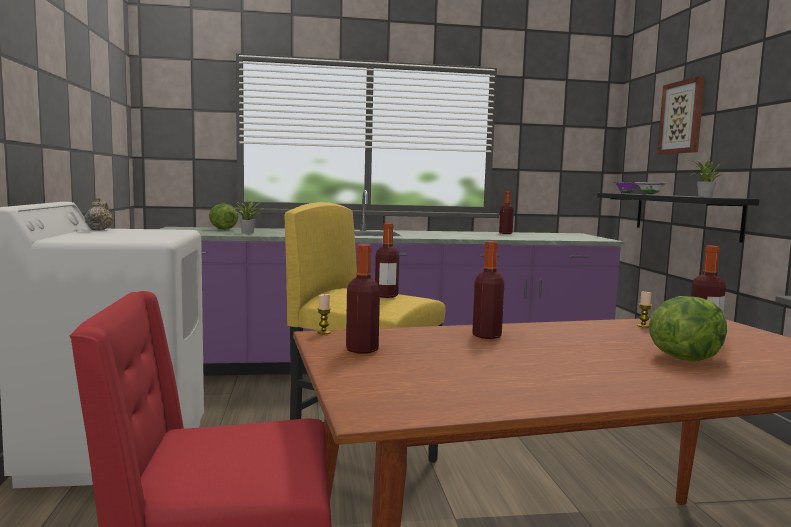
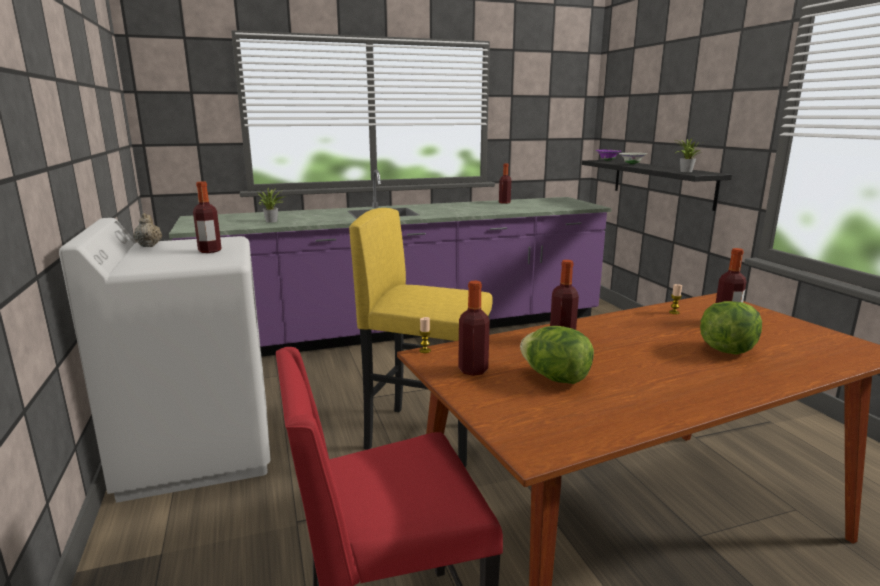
camera: 10 degrees left, 10 degrees up
lettuce [209,203,238,230] -> lettuce moved to [520,326,594,384]
bottle [375,223,399,298] -> bottle moved to [193,181,222,253]
picture [657,76,705,155] -> none

